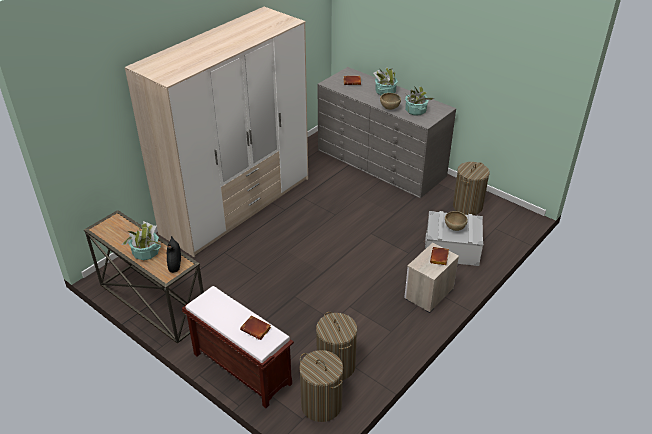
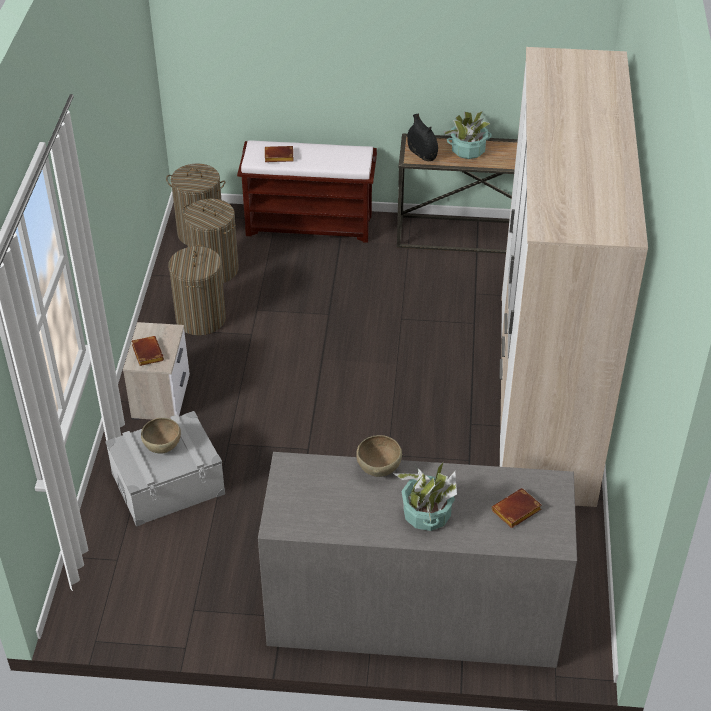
camera: 145 degrees right, 5 degrees up
potted plant [404,86,434,115] -> none
laundry basket [453,162,490,215] -> laundry basket moved to [168,245,226,335]

